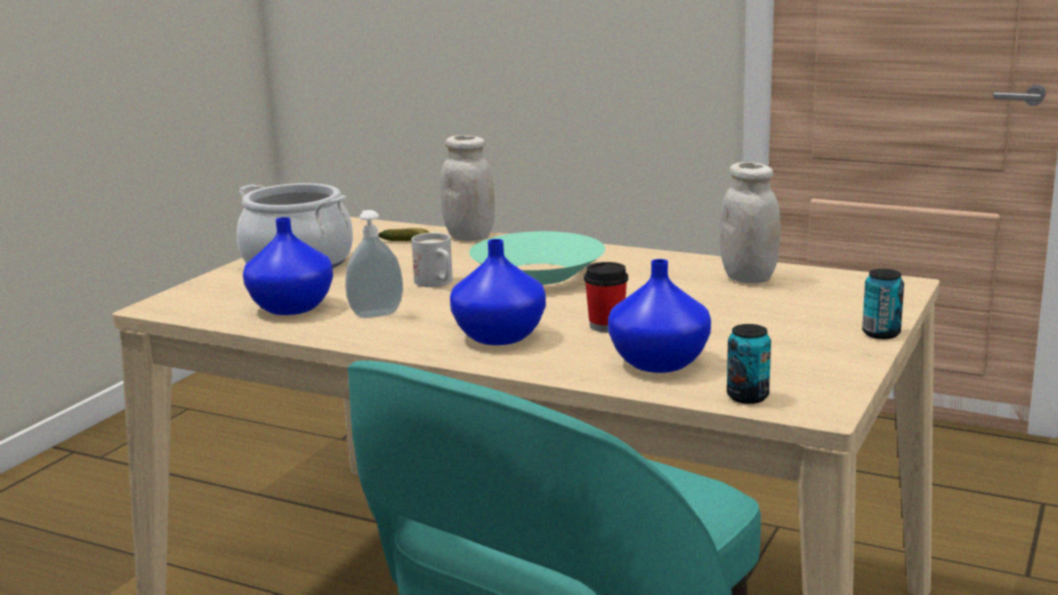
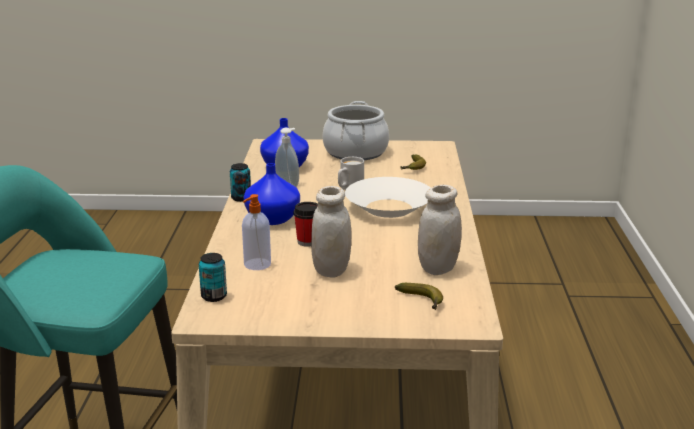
camera: 65 degrees right, 5 degrees up
white jar [440,135,495,241] -> white jar moved to [311,186,351,278]
turquoise bowl [469,231,605,285] -> white bowl [345,177,430,218]
blue vase [608,259,711,373] -> soap dispenser [242,194,271,270]
can [862,269,904,339] -> can moved to [230,163,251,202]
none -> banana [395,283,443,310]

